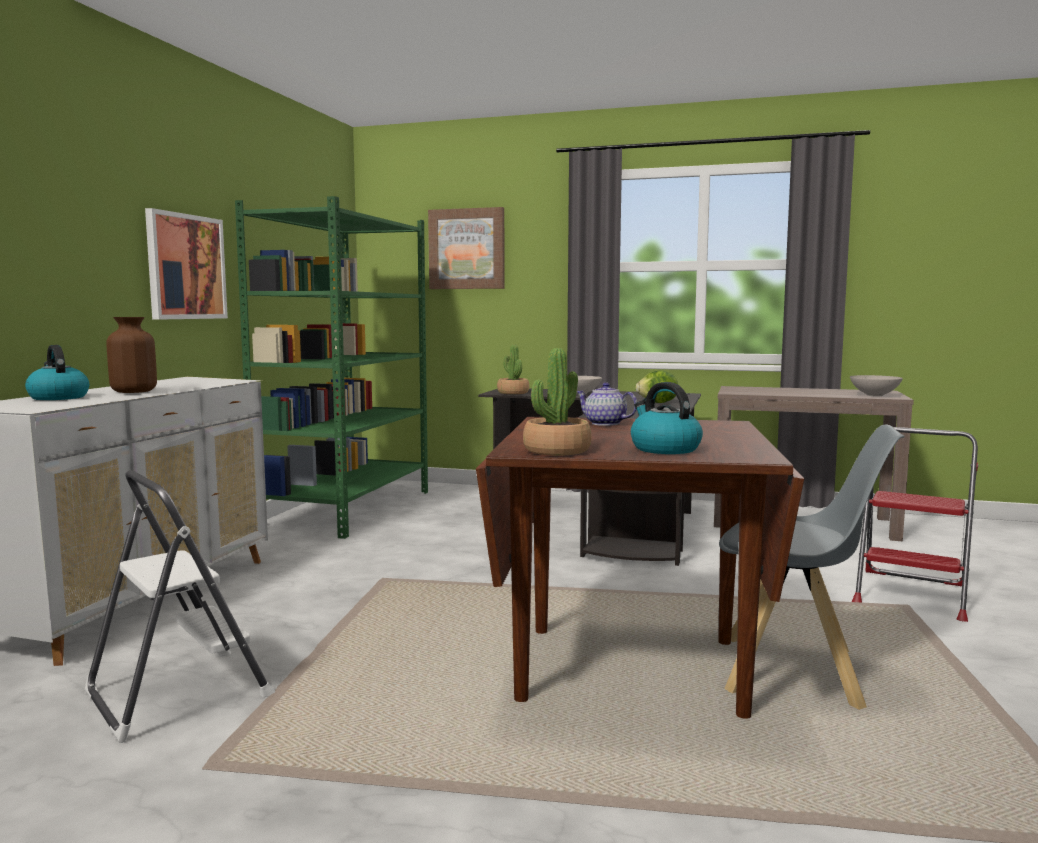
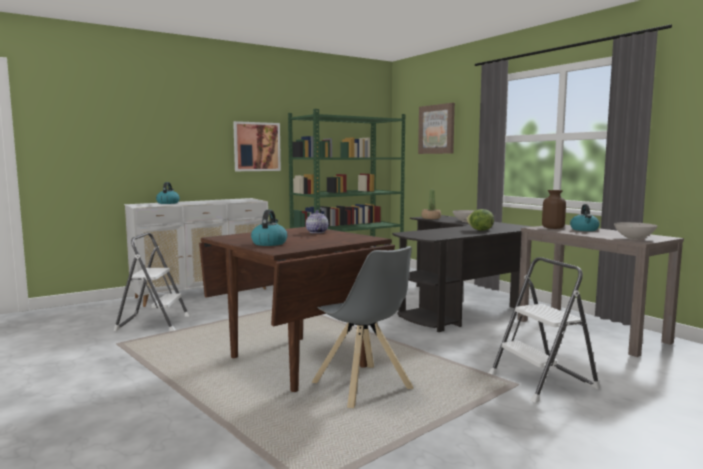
camera: 40 degrees right, 0 degrees up
brown vase [106,317,157,393] -> brown vase moved to [542,190,566,229]
potted plant [523,348,592,456] -> none
red step ladder [852,427,978,622] -> white step ladder [489,257,600,403]
none -> kettle [570,204,600,231]

